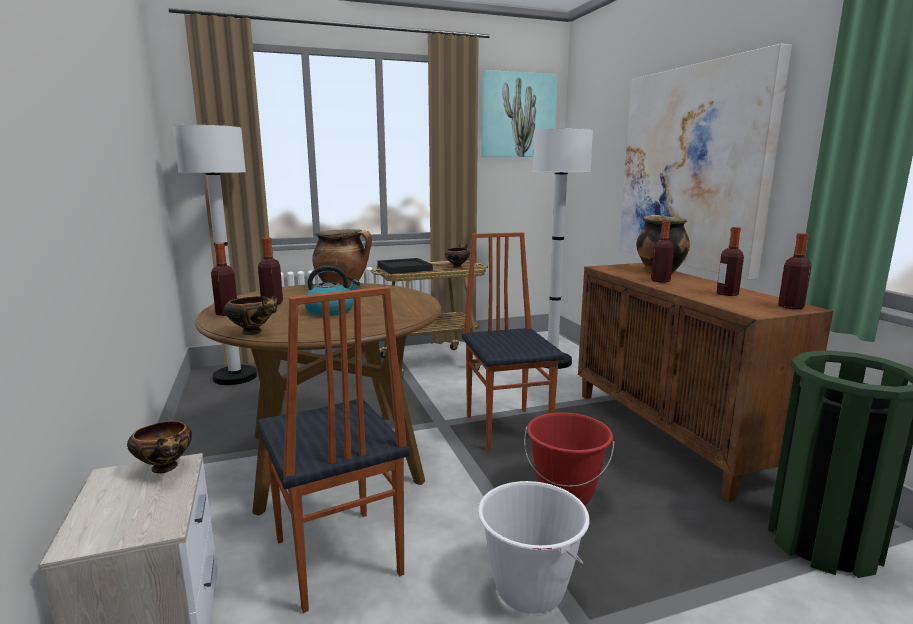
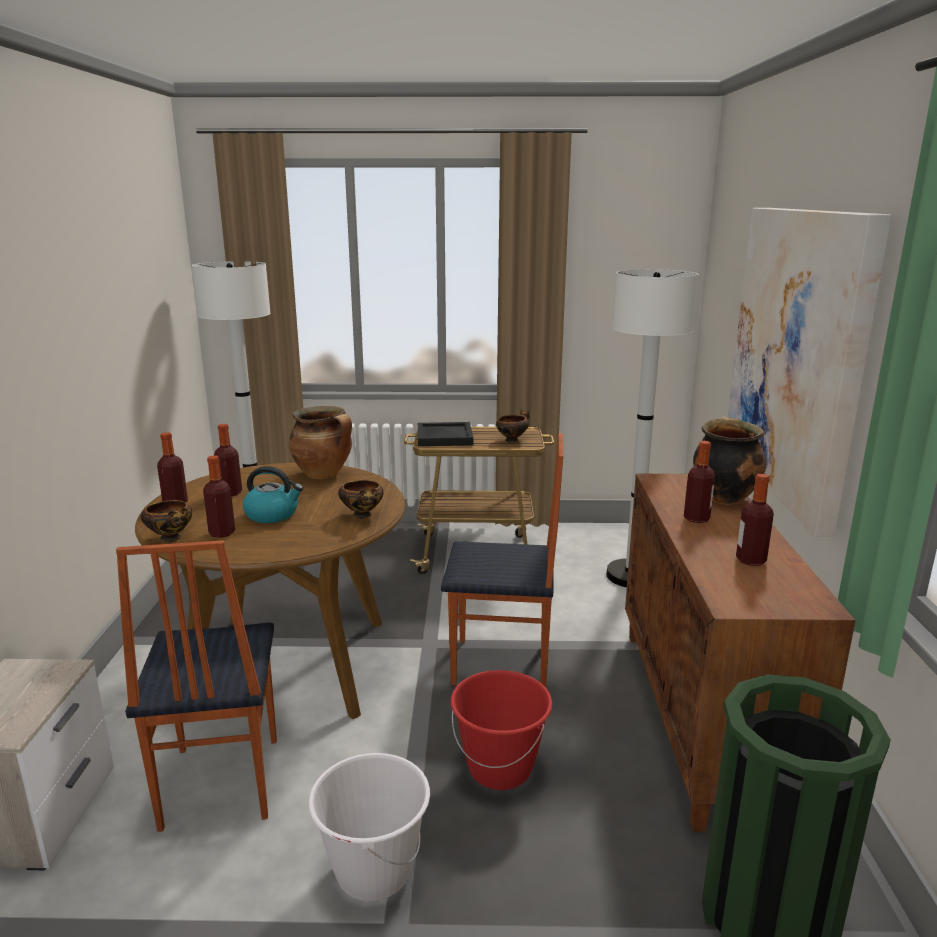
camera: 20 degrees right, 5 degrees up
bowl [127,421,192,473] -> bowl moved to [338,480,383,519]
chair [462,232,565,450] -> chair turned 90 degrees clockwise [441,433,563,687]
picture [481,70,558,157] -> none
bottle [778,233,812,309] -> bottle moved to [203,455,235,538]

